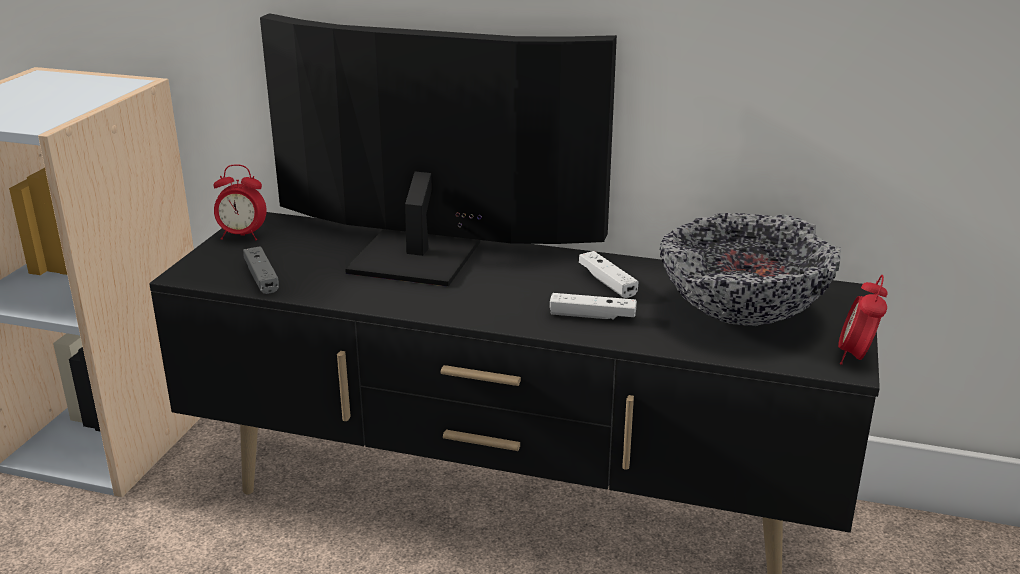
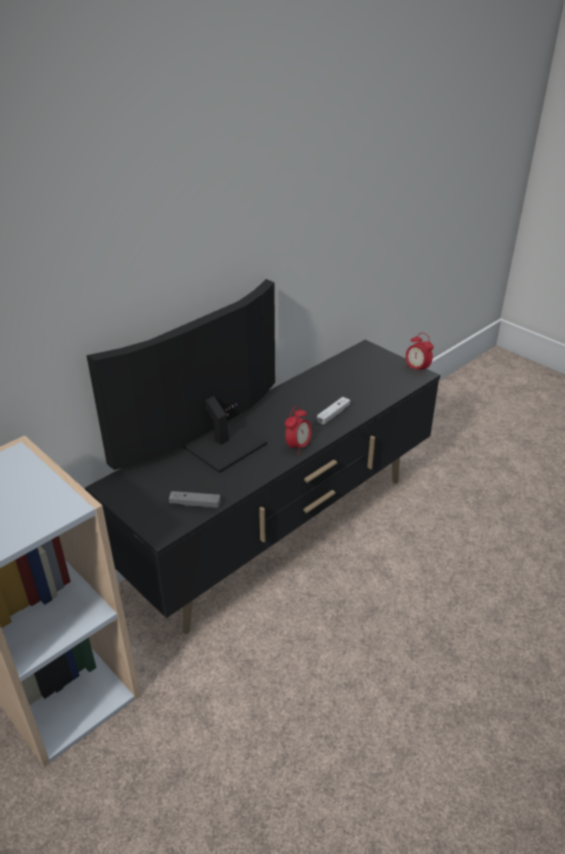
camera: 60 degrees left, 10 degrees up
alarm clock [214,164,267,241] -> alarm clock moved to [285,406,311,454]
white game controller [579,251,638,298] -> none
bowl [660,213,841,326] -> none

